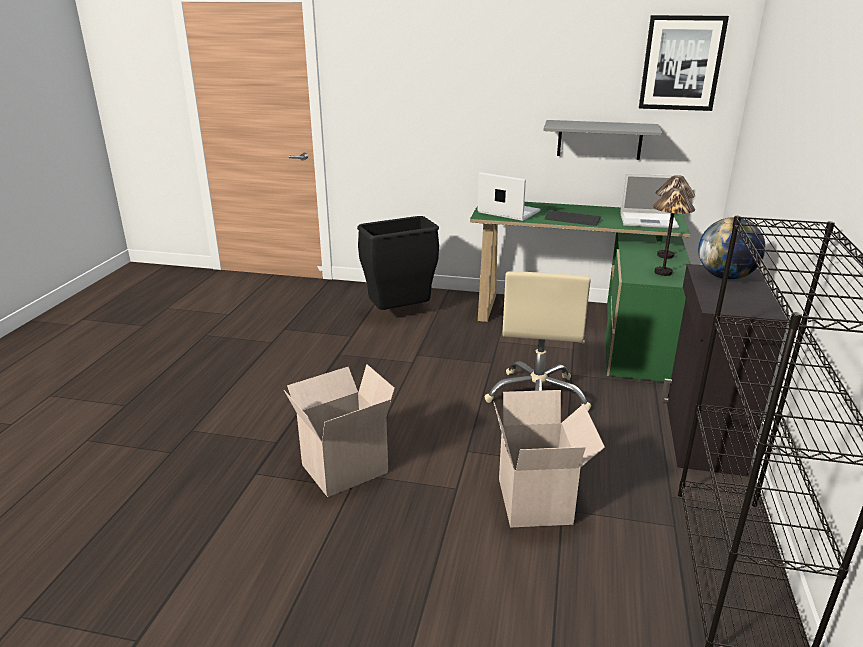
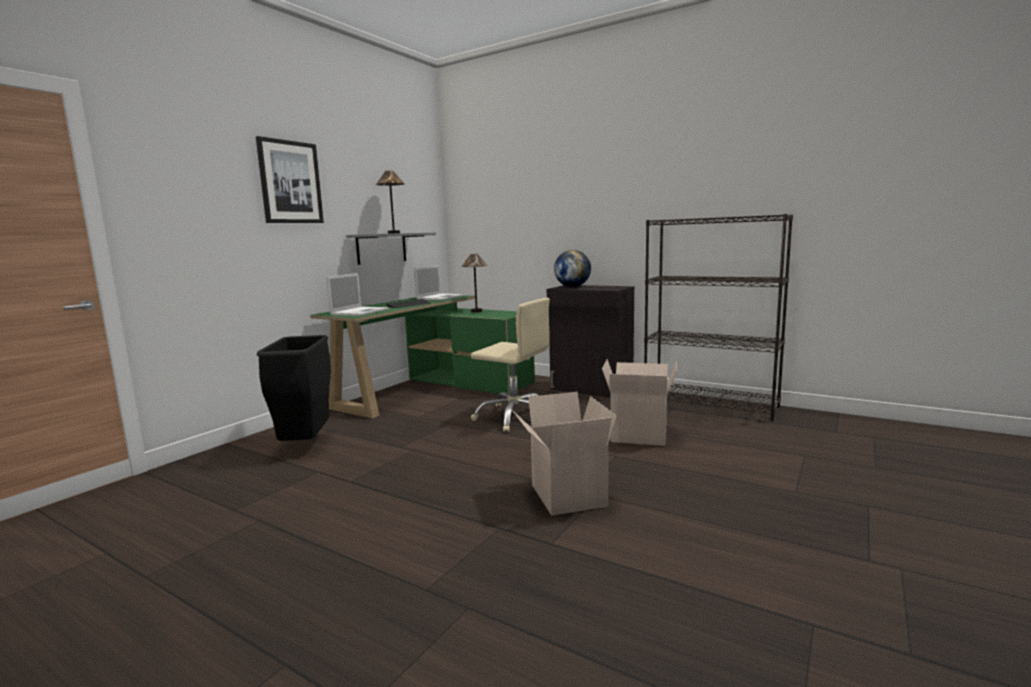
camera: 70 degrees left, 15 degrees down
laptop [477,172,540,221] -> laptop turned 150 degrees clockwise [326,273,389,316]
picture [639,15,729,111] -> picture moved to [256,136,324,223]
table lamp [653,188,695,276] -> table lamp moved to [376,170,404,234]

